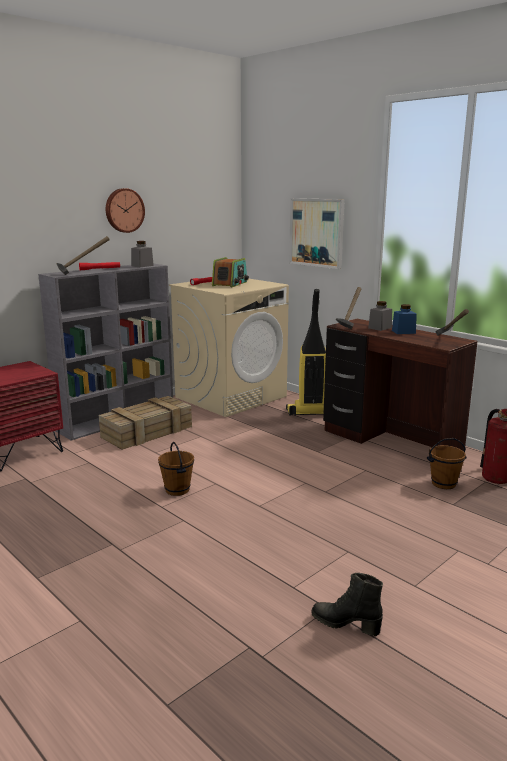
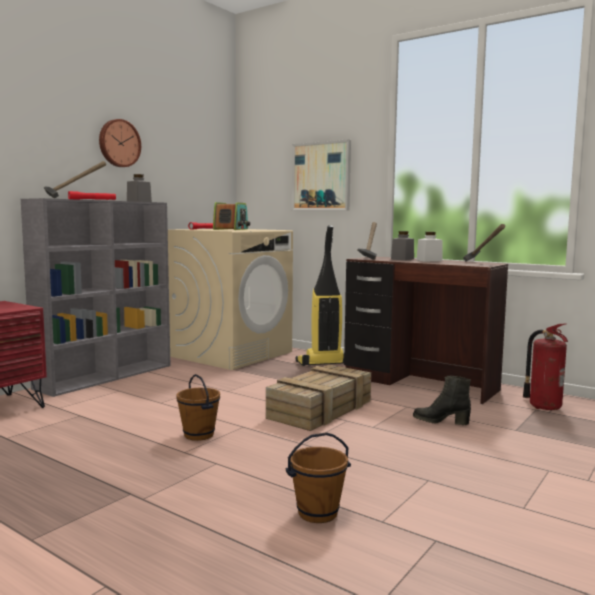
camera: 10 degrees left, 10 degrees down
crate [99,396,192,450] -> crate moved to [266,365,371,431]
black boot [311,573,383,636] -> black boot moved to [413,376,471,425]
blue jar [392,304,417,334] -> white jar [416,232,443,261]
brown bucket [427,438,467,489] -> brown bucket moved to [285,432,351,523]

